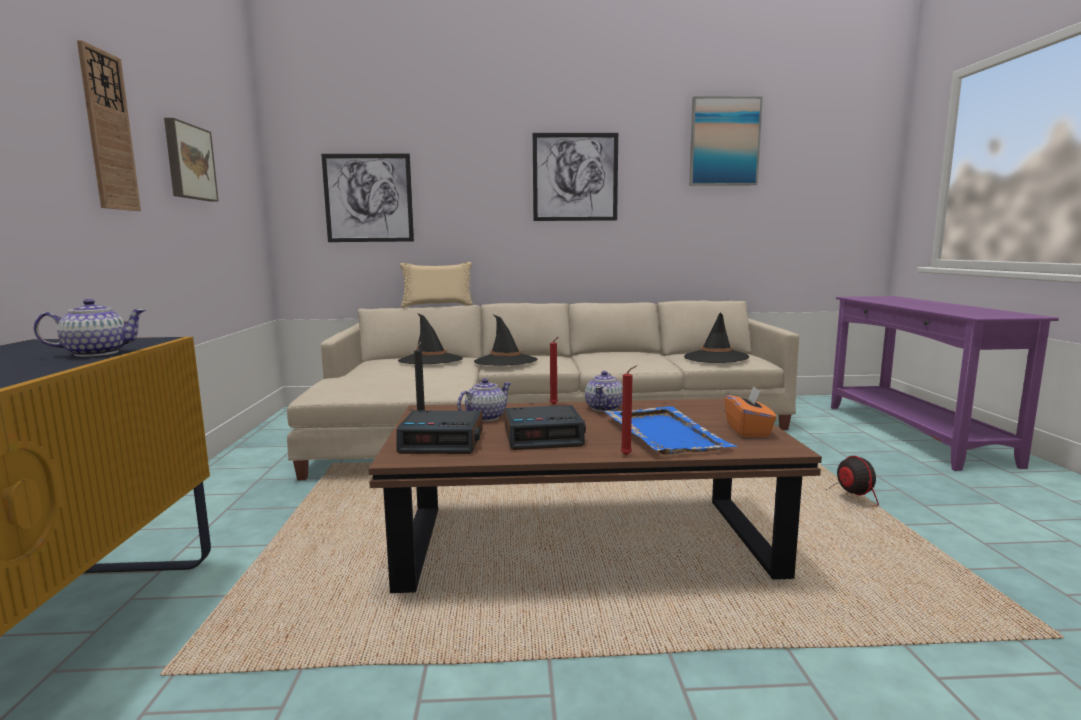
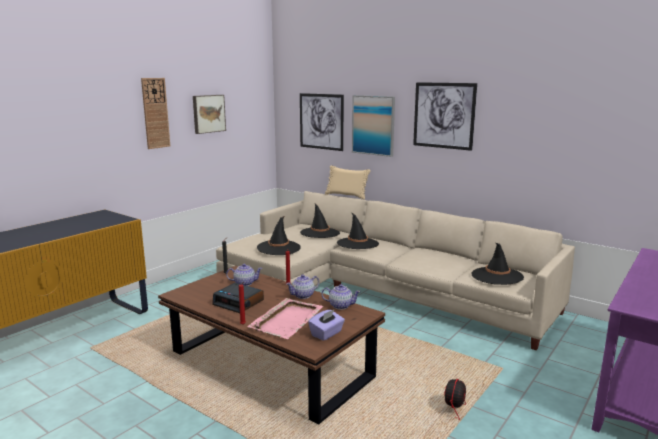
camera: 40 degrees right, 5 degrees up
teapot [33,299,146,357] -> teapot moved to [321,284,361,310]
alarm clock [396,411,483,454] -> none
blue tray [605,406,737,455] -> pink tray [247,298,323,339]
picture [689,96,763,186] -> picture moved to [352,95,395,157]
orange tissue box [725,386,777,437] -> purple tissue box [308,310,345,341]
none -> black hat [257,216,301,255]

